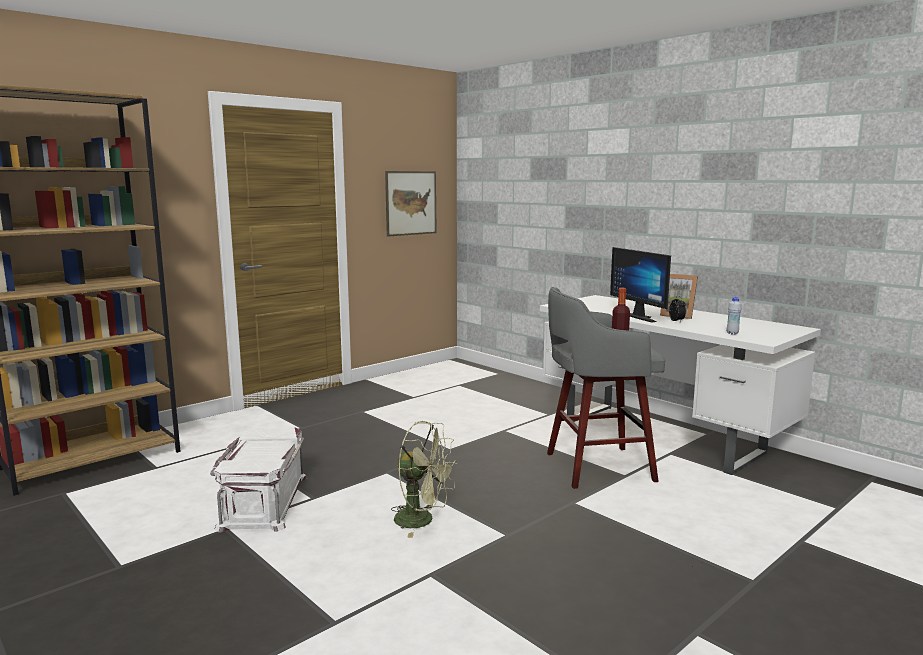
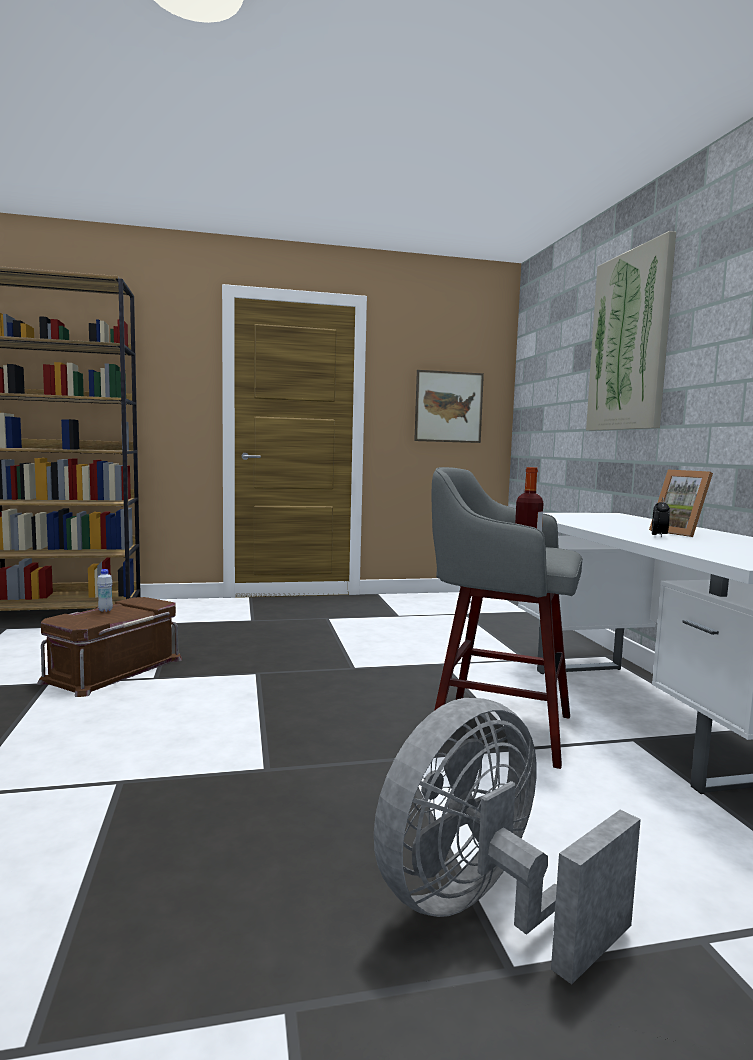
camera: 30 degrees right, 5 degrees down
white storage box [210,427,308,532] -> brown storage box [37,597,182,697]
green fan [391,421,458,538] -> none
monitor [610,247,671,323] -> none
white bottle [727,297,741,334] -> white bottle moved to [97,569,113,612]
none -> grey fan [374,698,641,984]
none -> picture [586,231,676,431]

